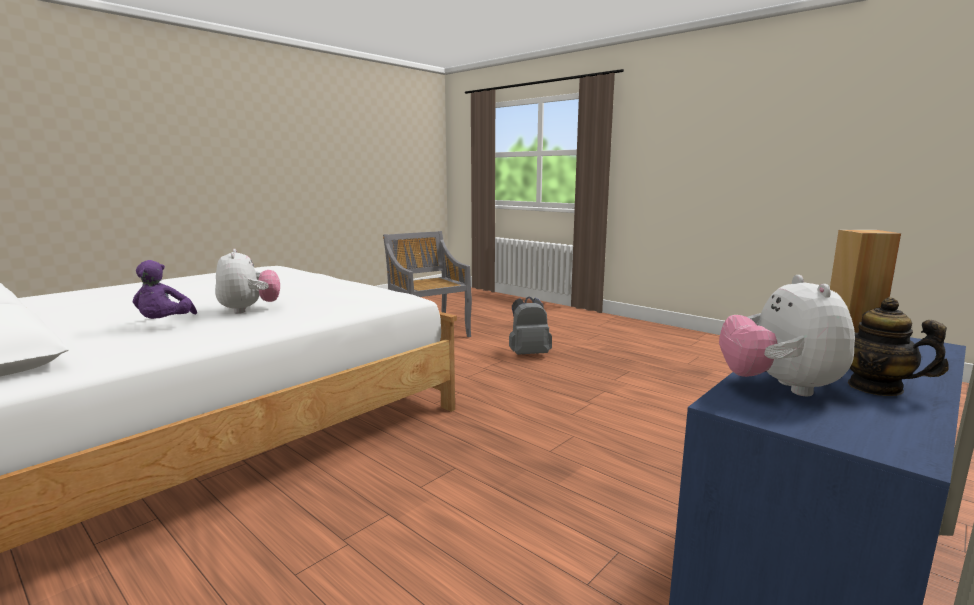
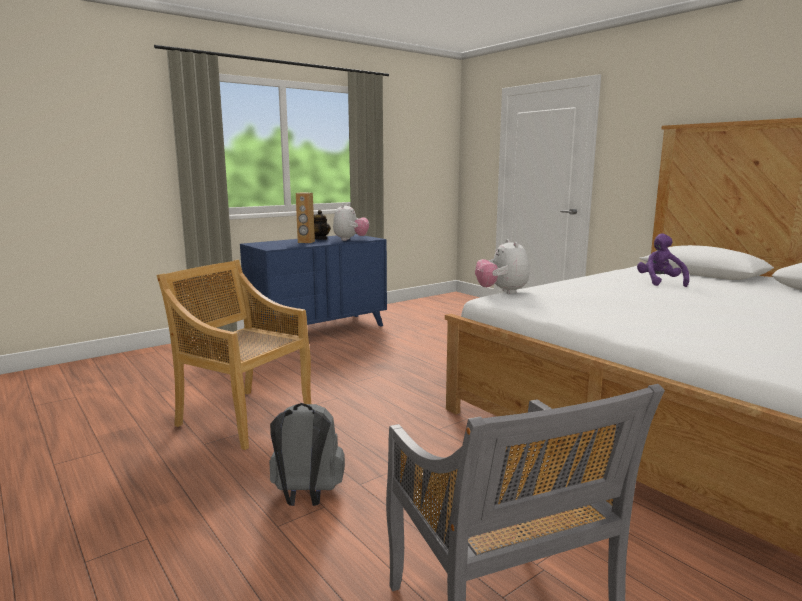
camera: 170 degrees left, 0 degrees up
plush toy [215,249,280,314] -> plush toy moved to [475,239,529,294]
none -> beige chair [157,259,311,450]

